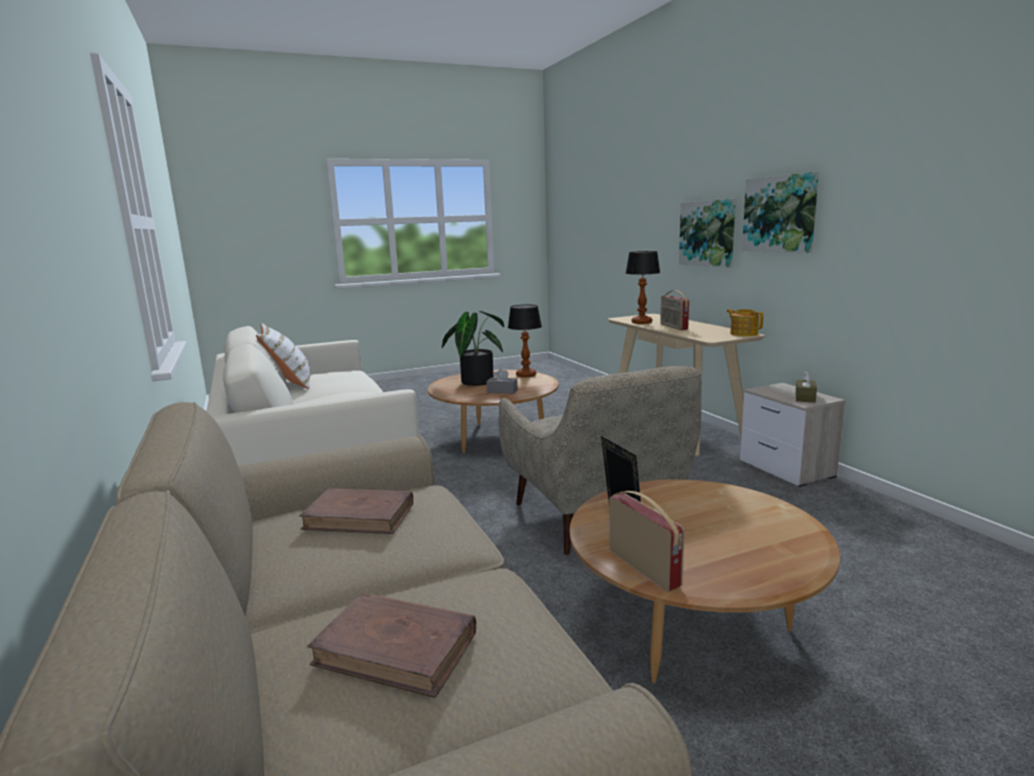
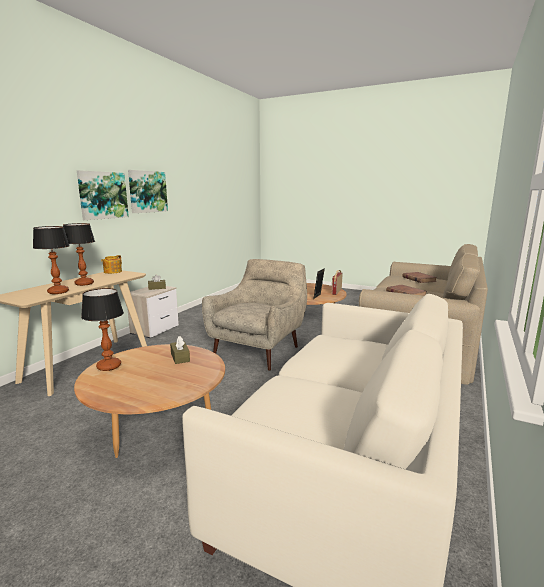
camera: 130 degrees left, 0 degrees up
white pillow [256,323,310,389] -> none
potted plant [442,311,504,386] -> none
grey tissue box [486,369,518,394] -> brown tissue box [170,336,190,364]
radio [660,290,689,330] -> table lamp [63,223,95,286]
picture [679,199,736,268] -> picture moved to [128,170,168,213]

